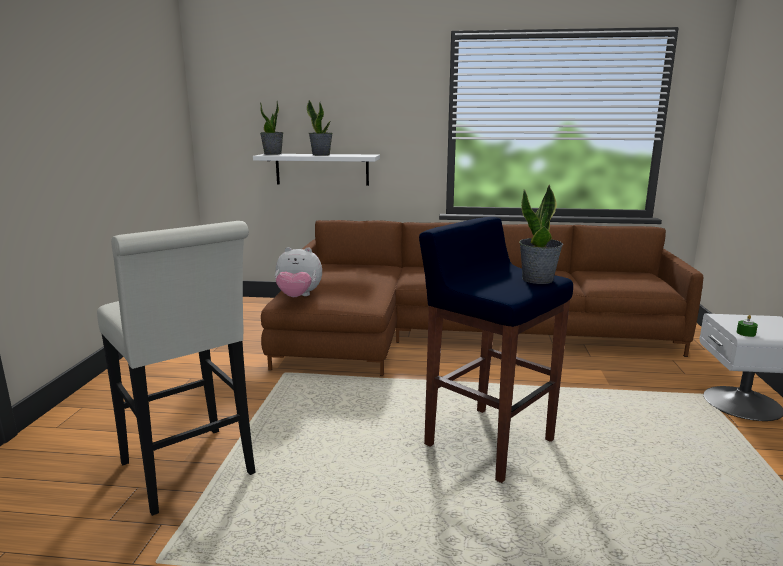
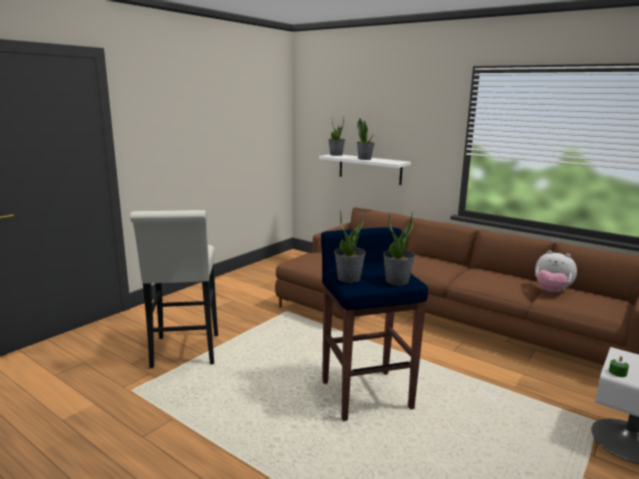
camera: 30 degrees right, 0 degrees up
plush toy [275,247,322,297] -> plush toy moved to [535,250,577,292]
none -> potted plant [334,210,366,283]

